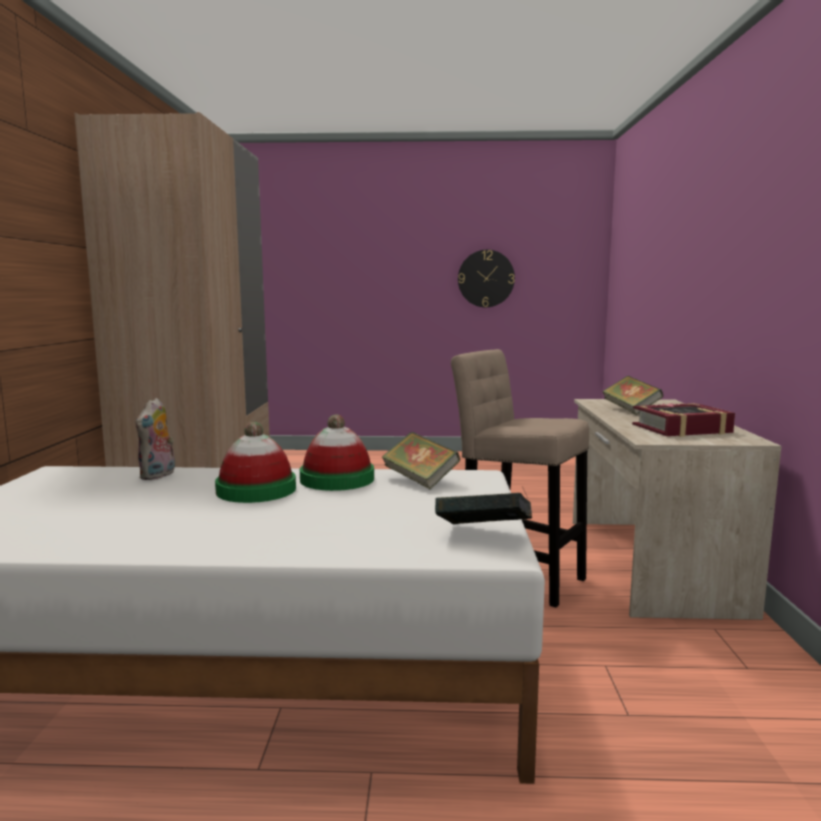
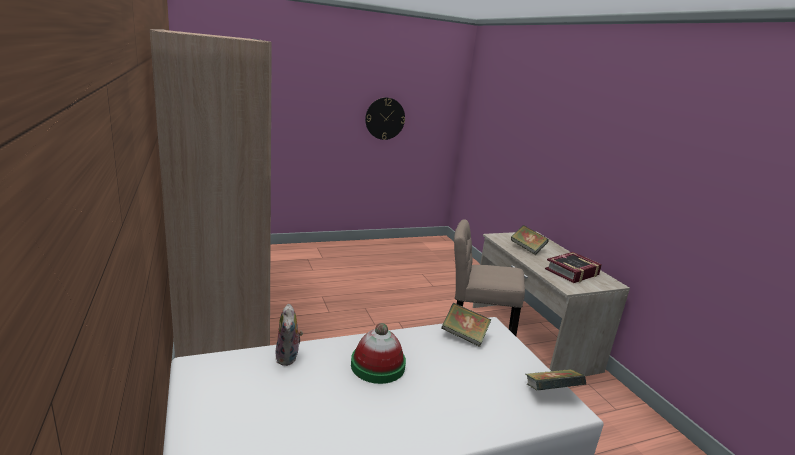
camera: 25 degrees left, 10 degrees up
hat [300,414,374,491] -> none

